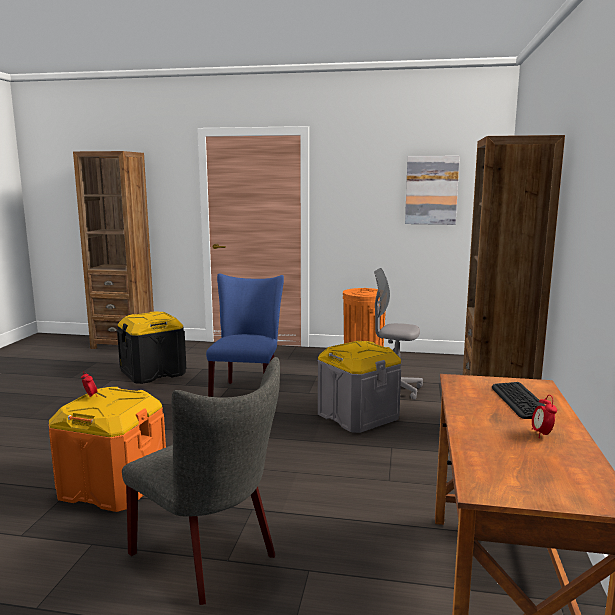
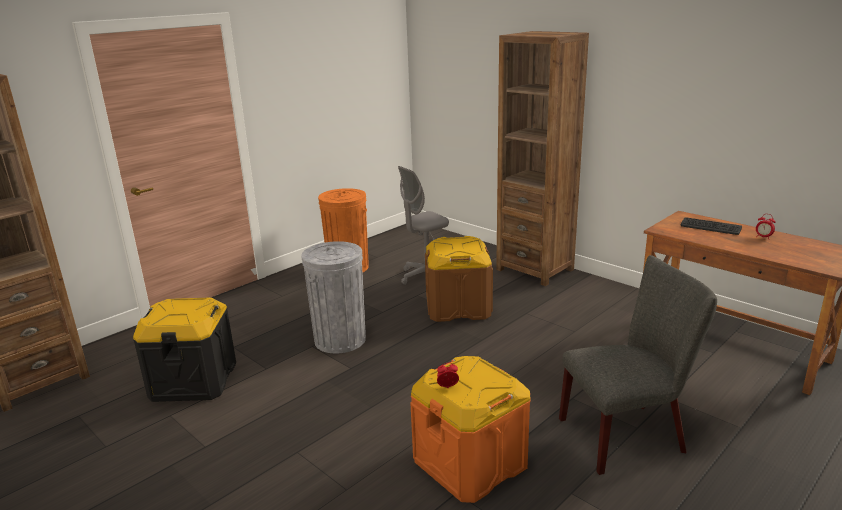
camera: 55 degrees left, 10 degrees up
blue chair [206,273,284,397] -> grey trash can [301,241,366,353]
grey storage box [318,341,401,433] -> brown storage box [425,236,493,322]
picture [405,156,460,225] -> none

